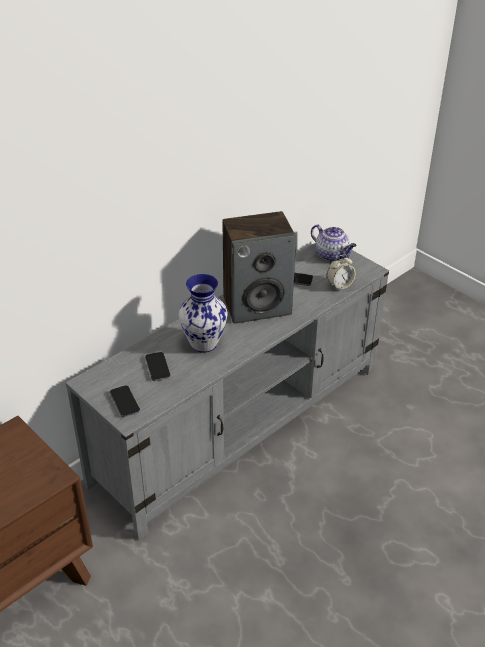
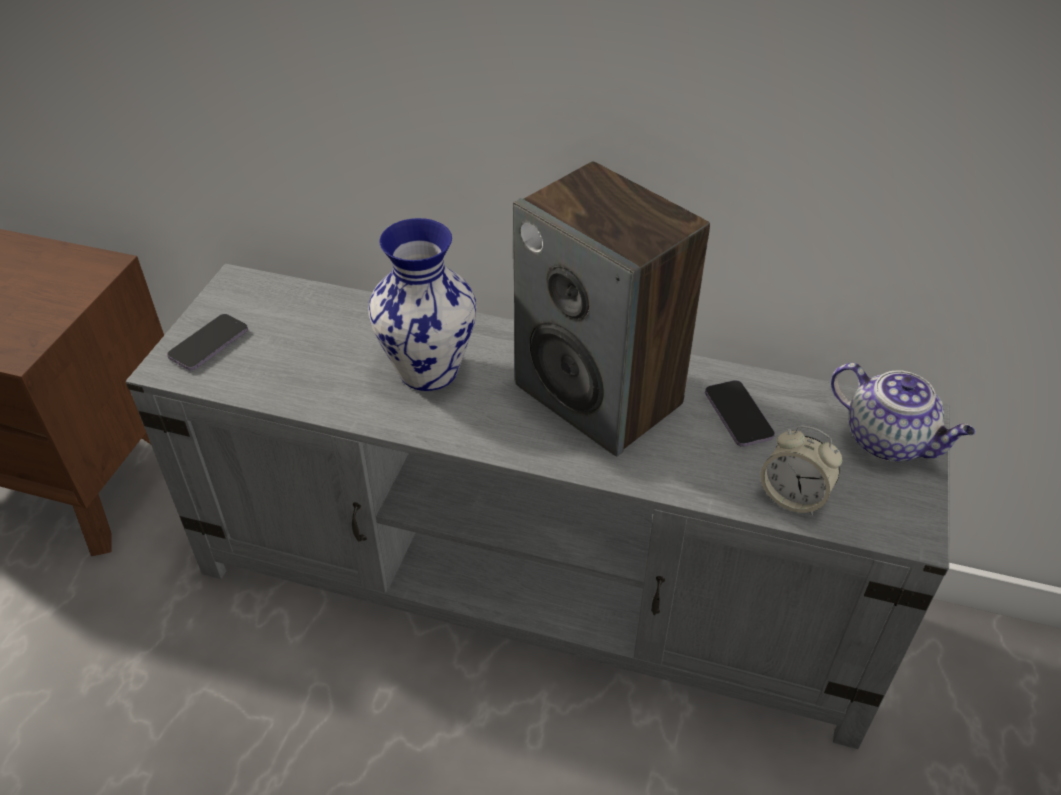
camera: 60 degrees right, 5 degrees up
phone [145,352,171,381] -> none
teapot [311,225,357,261] -> teapot turned 60 degrees counterclockwise [831,363,975,461]

